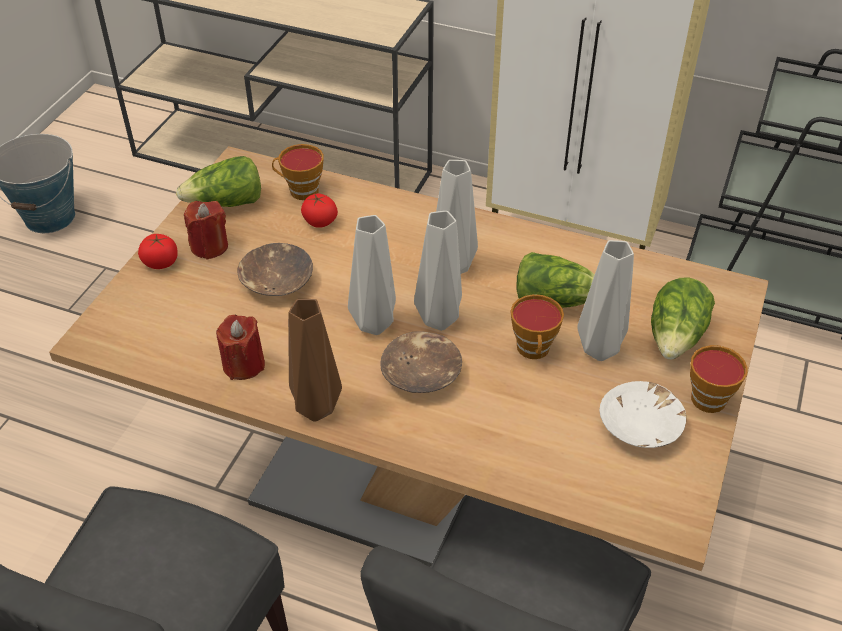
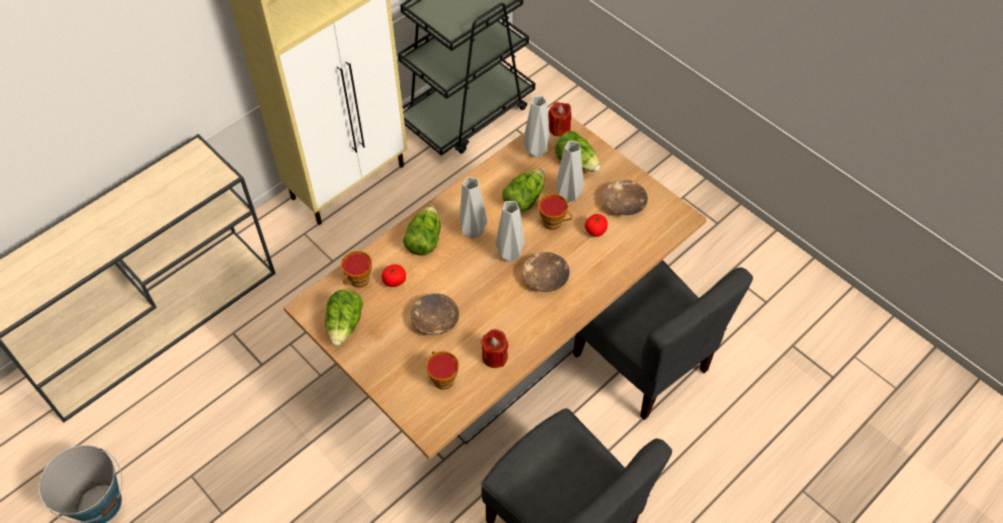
camera: 65 degrees left, 10 degrees up
tomato [138,234,178,269] -> tomato moved to [585,214,608,237]
red candle [184,201,228,260] -> red candle moved to [548,102,571,136]
brown vase [288,299,342,421] -> none
grey vase [348,215,396,335] -> grey vase moved to [523,96,550,158]
white bowl [599,381,686,448] -> brown bowl [603,180,648,215]
cup [690,345,748,413] -> cup moved to [426,351,459,390]
none -> lettuce [403,206,441,256]

